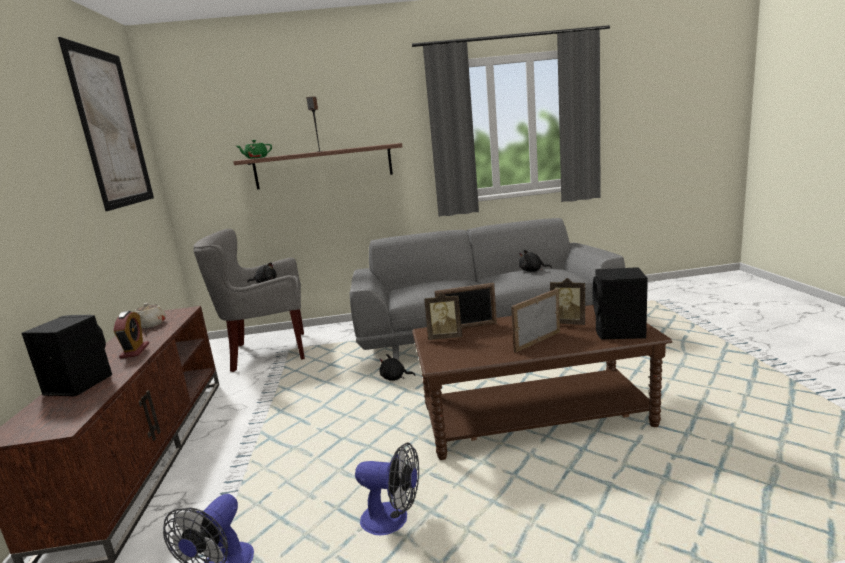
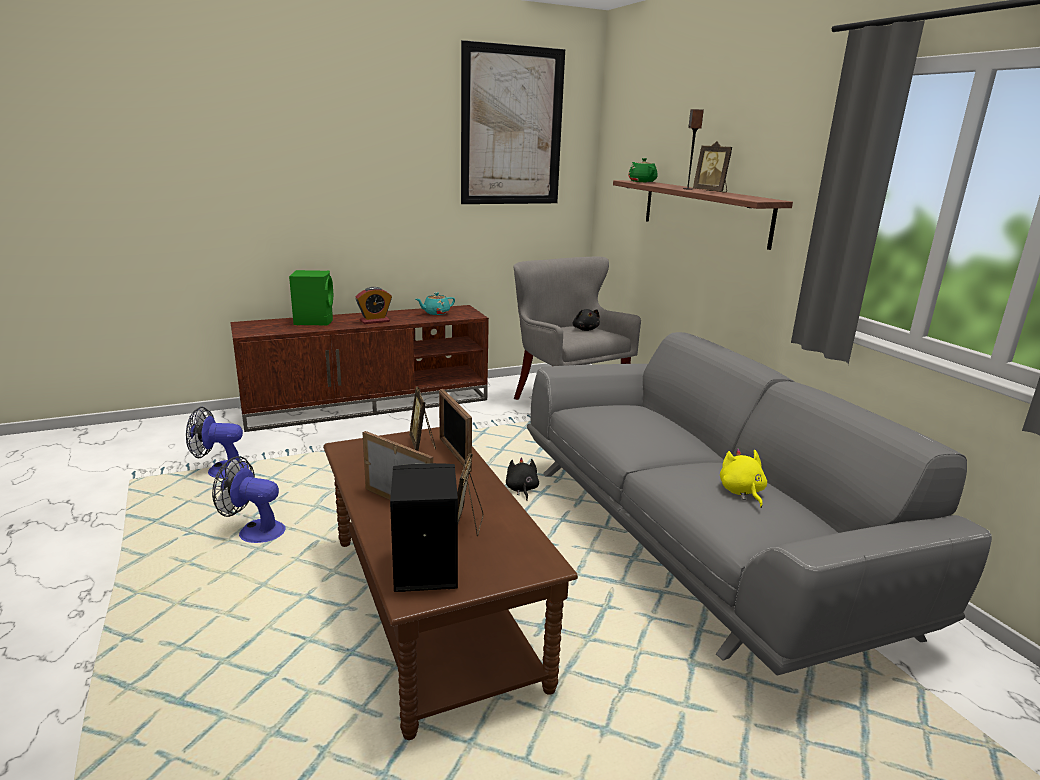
camera: 70 degrees right, 5 degrees up
black speaker [22,315,112,397] -> green speaker [289,270,333,326]
beige teapot [135,303,166,328] -> turquoise teapot [416,292,455,315]
fan [355,442,419,535] -> fan turned 105 degrees clockwise [212,456,286,543]
black plush toy [519,250,552,272] -> yellow plush toy [720,448,767,508]
none -> picture frame [693,141,732,192]

